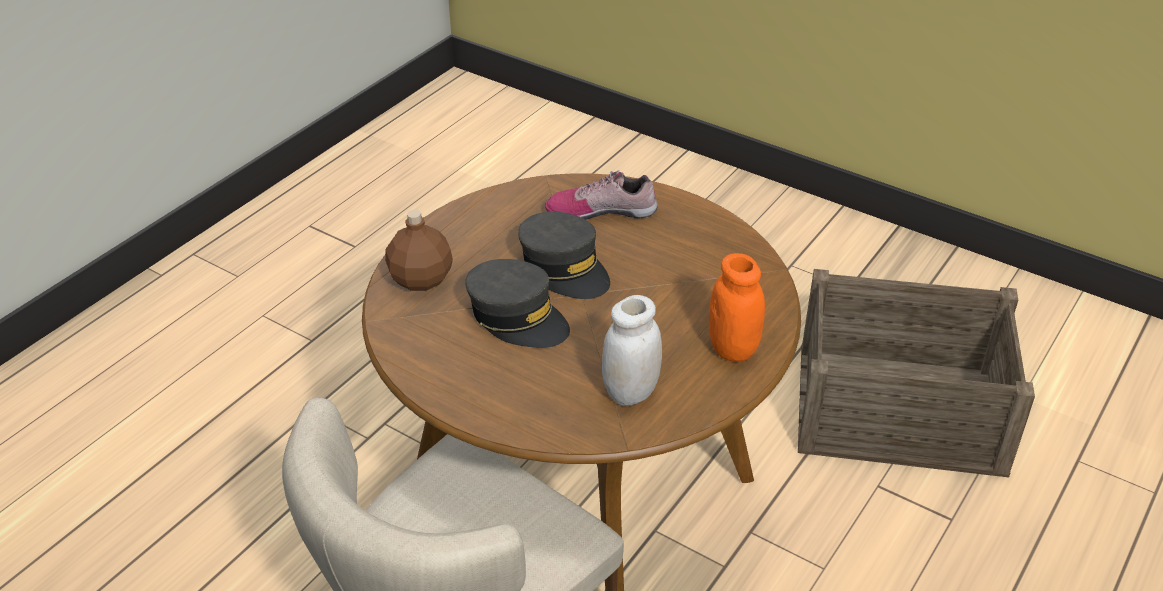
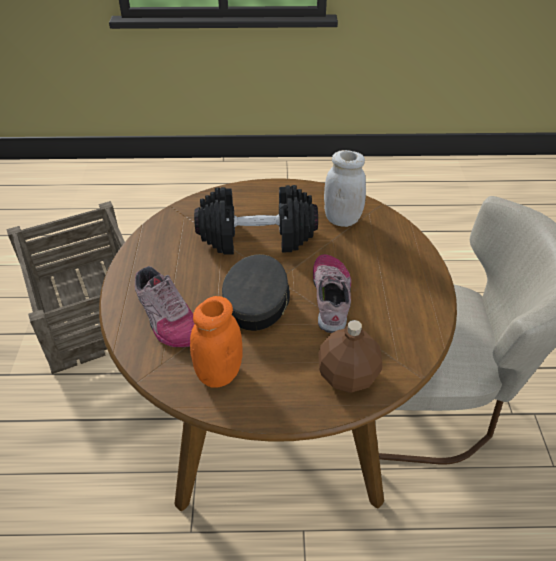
camera: 125 degrees left, 5 degrees up
grey cap [465,259,570,348] -> shoe [313,254,351,333]
orange jar [709,253,765,362] -> orange jar moved to [190,296,243,387]
none -> black dumbbell [194,185,318,255]

